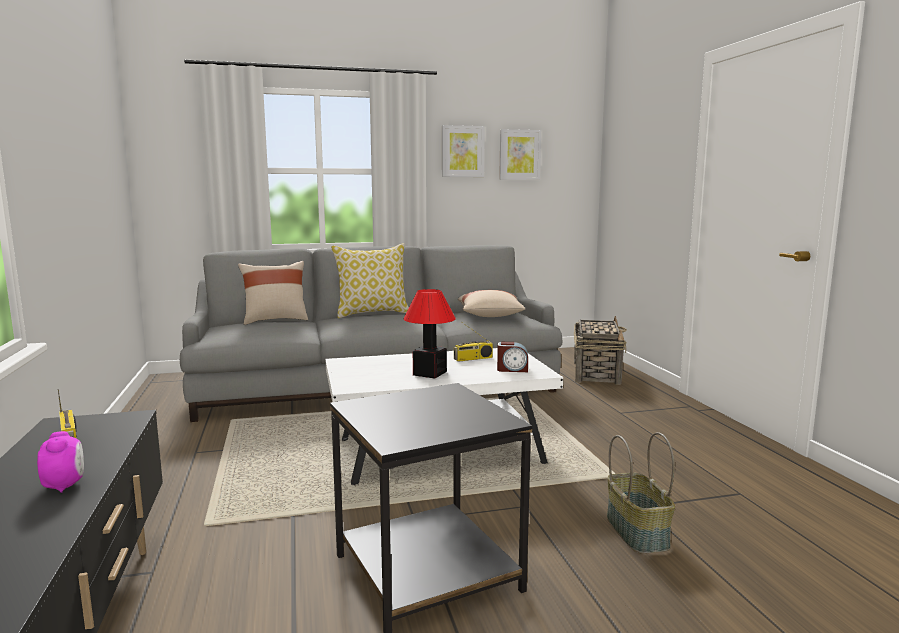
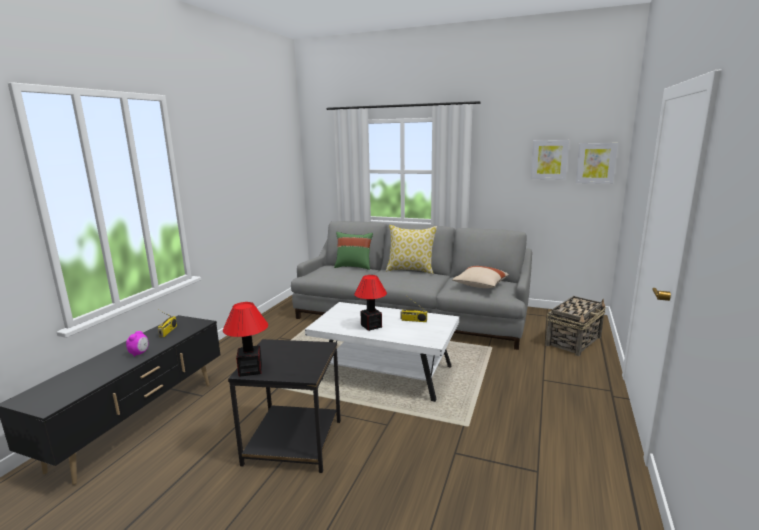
camera: 35 degrees right, 5 degrees up
beige pillow [238,261,308,325] -> green pillow [334,232,373,270]
picture [442,125,485,177] -> picture moved to [576,143,618,184]
alarm clock [497,342,528,372] -> none
basket [607,432,675,554] -> none
none -> table lamp [223,302,268,377]

